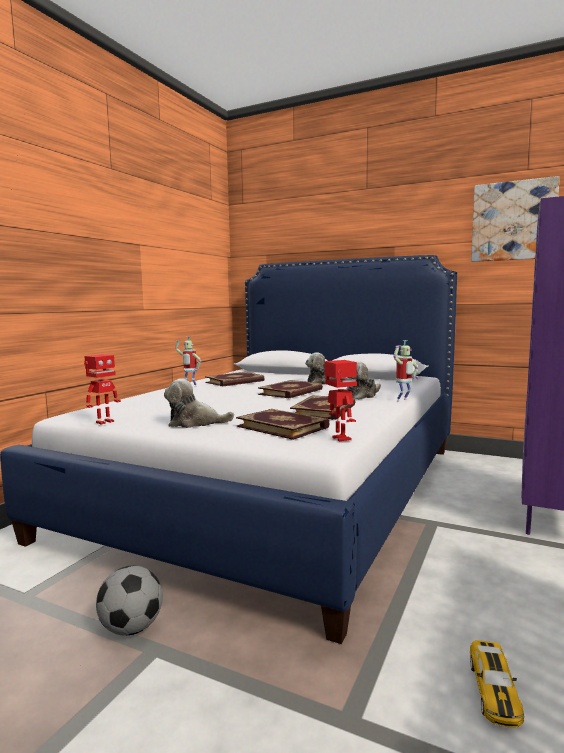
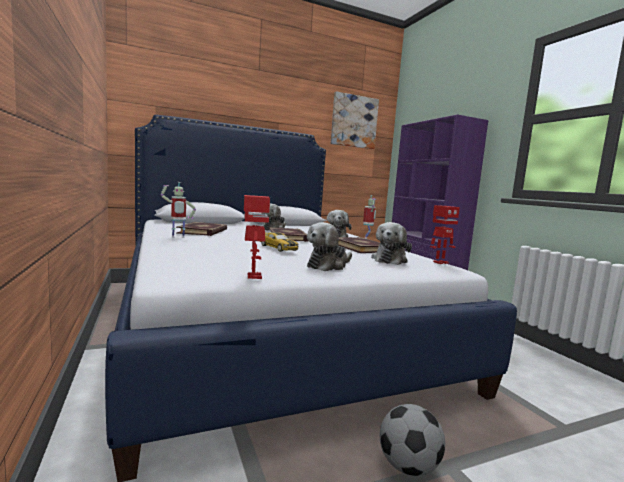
camera: 50 degrees left, 0 degrees up
book [236,409,330,440] -> plush toy [371,222,412,265]
toy robot [325,360,357,441] -> toy robot turned 135 degrees clockwise [430,205,460,264]
toy car [470,640,524,727] -> toy car moved to [260,232,298,252]

